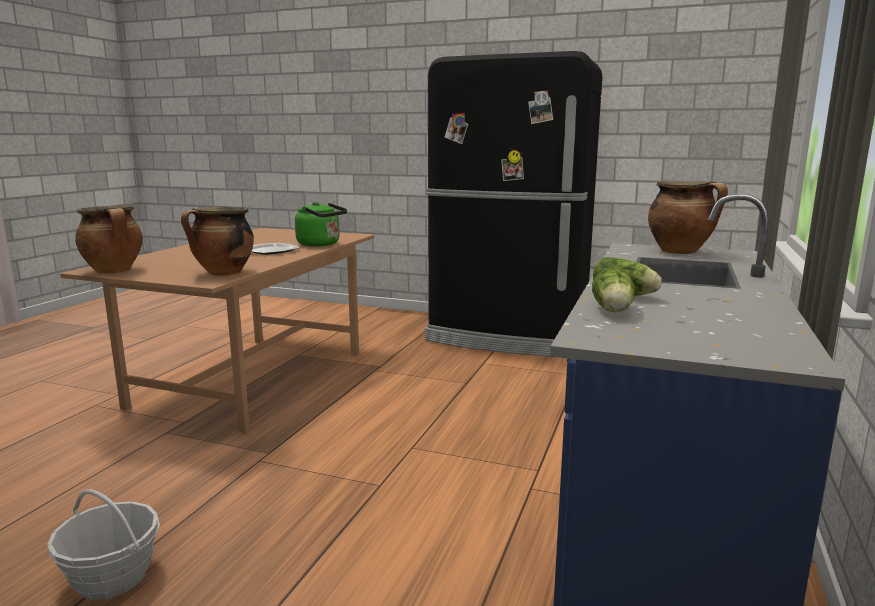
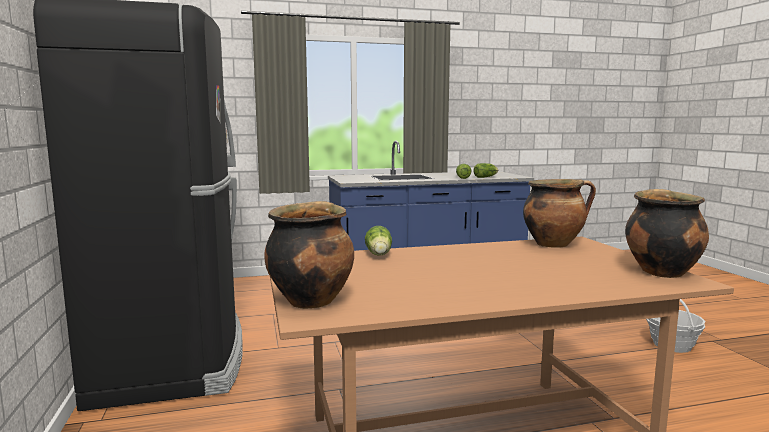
camera: 125 degrees left, 5 degrees down
plate [251,243,300,255] -> none
green kettle [295,202,347,247] -> lettuce [365,226,392,256]
cooking pot [648,181,728,254] -> cooking pot moved to [264,201,354,309]

